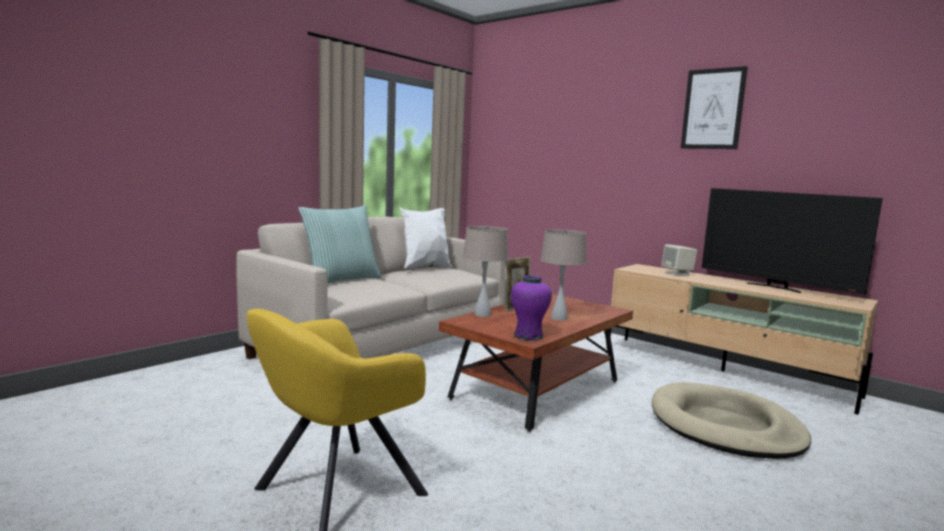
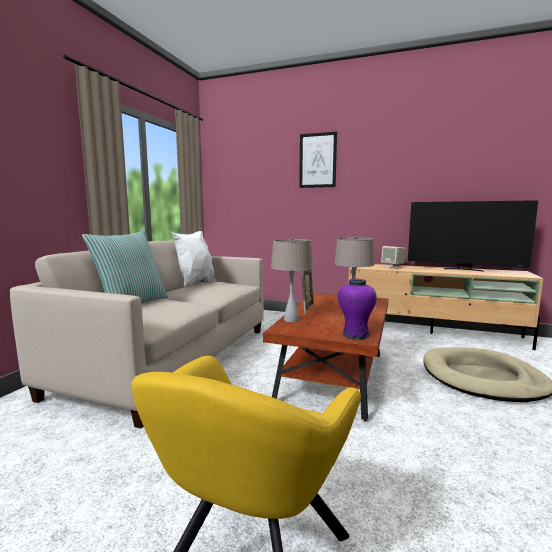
camera: 20 degrees left, 0 degrees up
picture [681,66,748,149] -> picture moved to [299,132,337,188]

